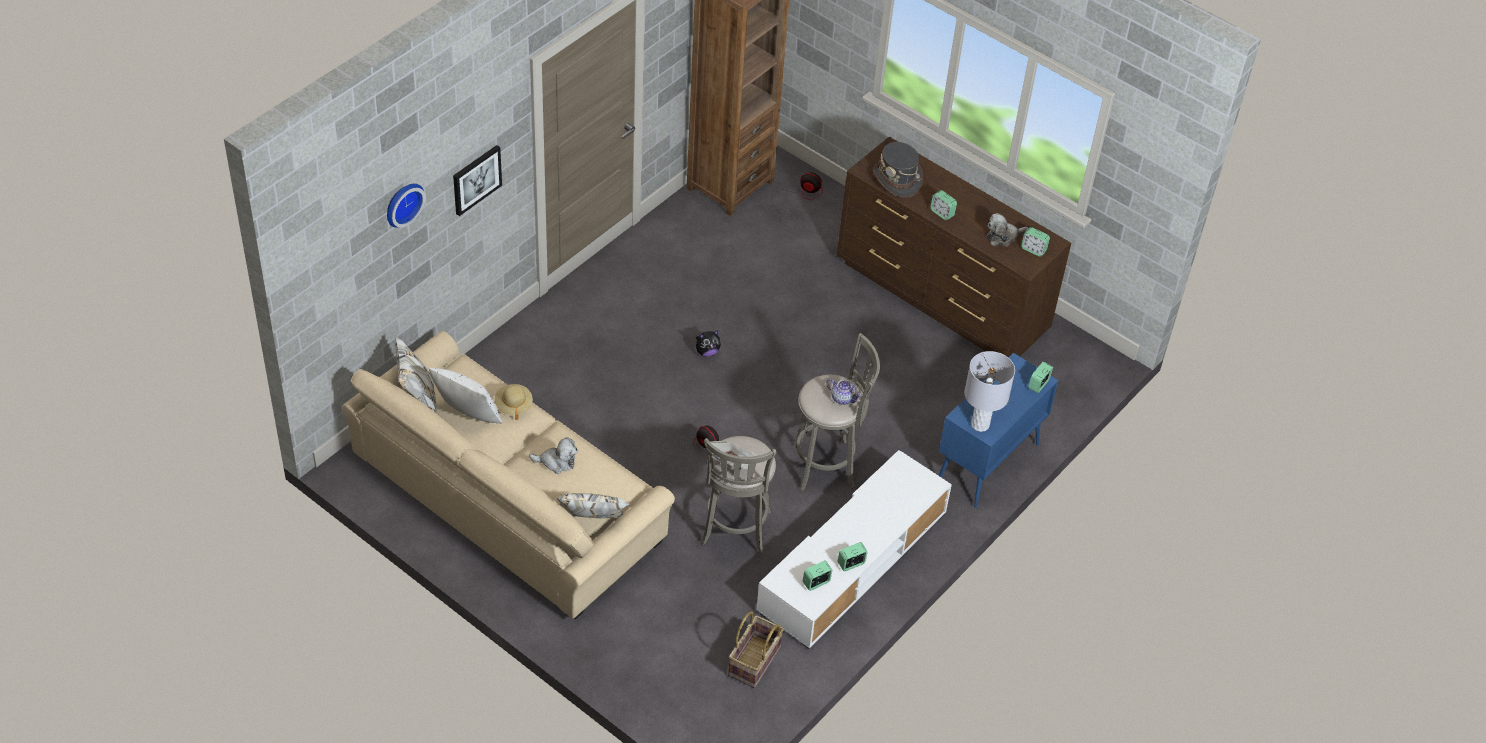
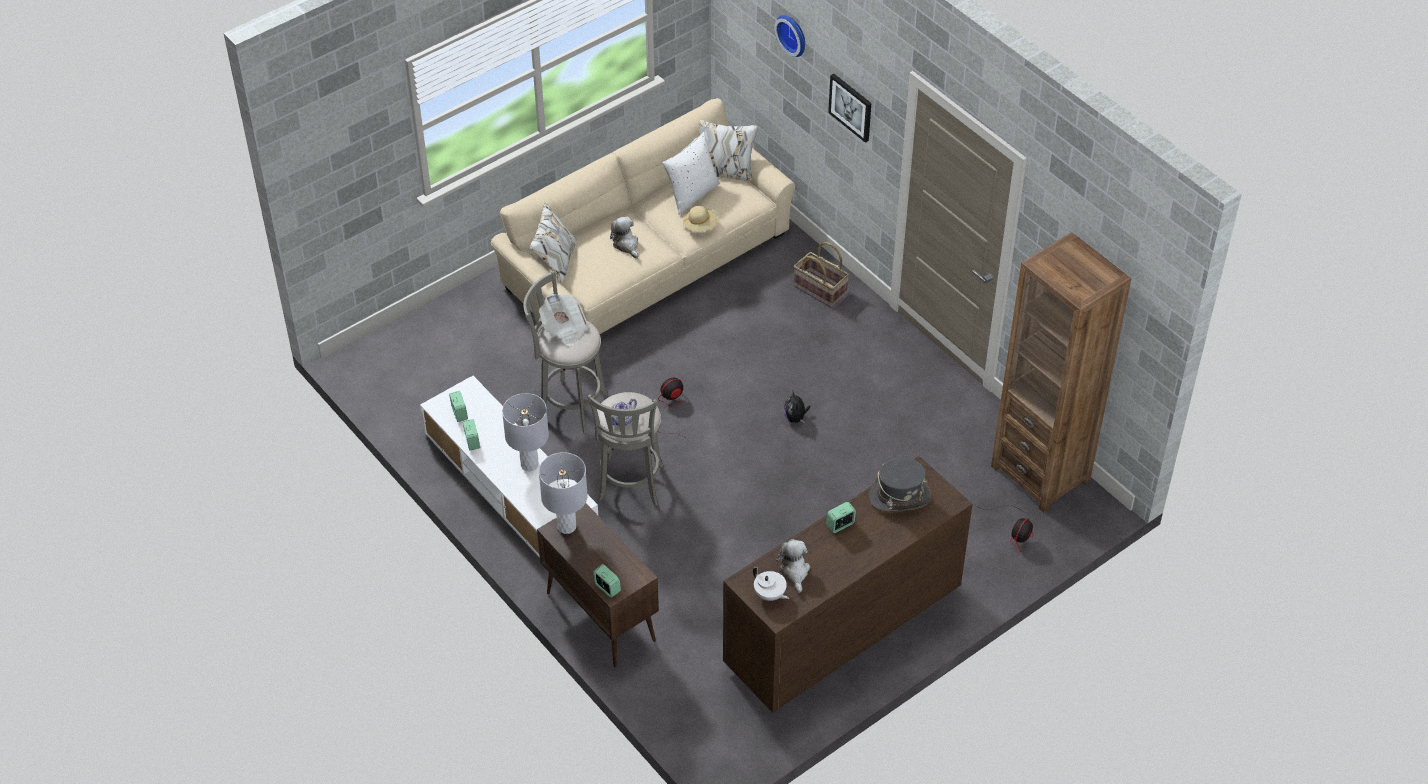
camera: 105 degrees right, 0 degrees up
plush toy [529,437,578,474] -> plush toy turned 135 degrees clockwise [610,217,639,258]
basket [728,612,784,688] -> basket moved to [794,242,849,308]
blue cabinet [939,353,1058,508] -> brown cabinet [537,503,659,667]
alarm clock [1021,227,1050,257] -> white teapot [753,567,790,601]
none -> grey table lamp [502,393,549,471]

